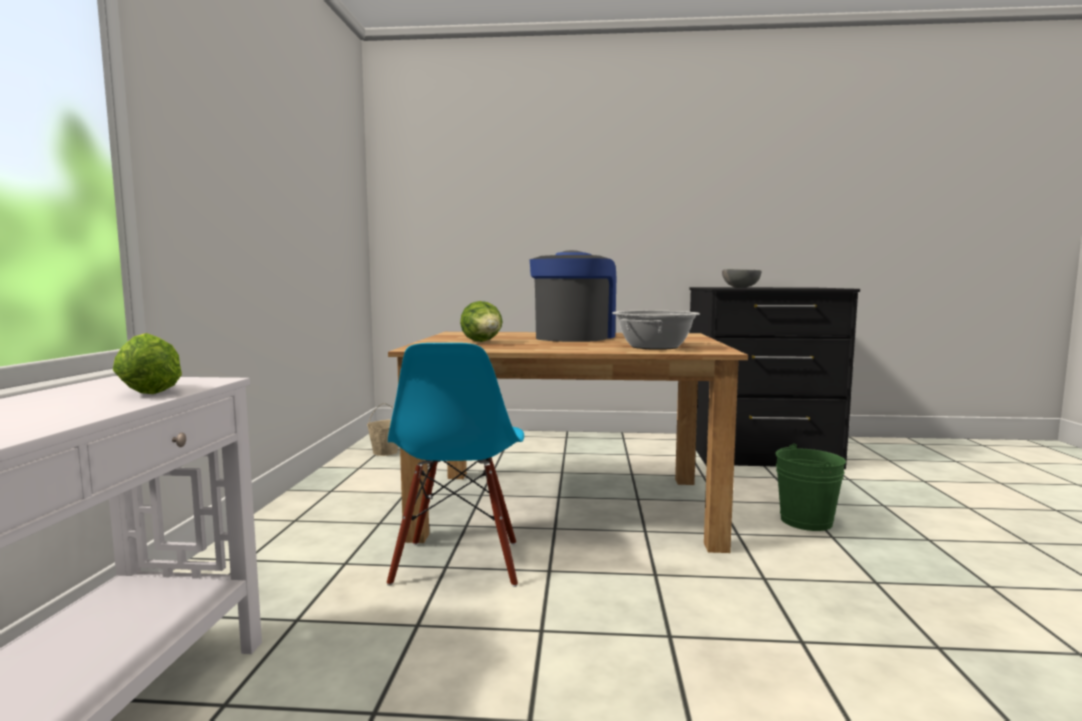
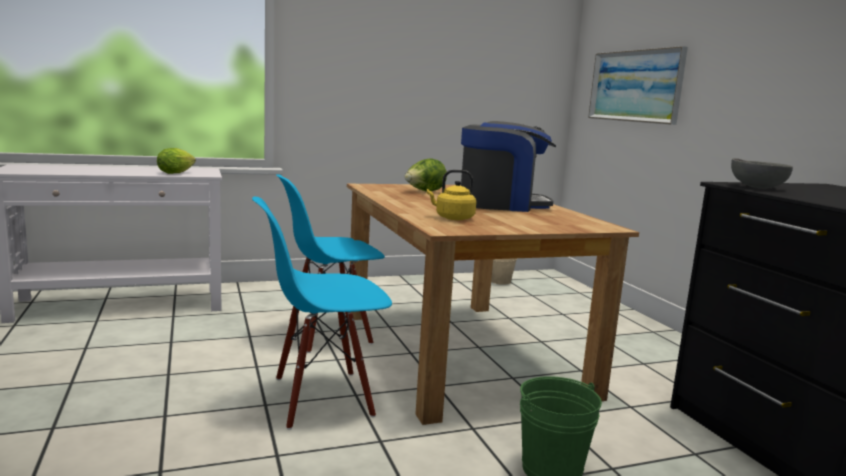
camera: 65 degrees right, 5 degrees up
cooking pot [612,311,700,350] -> yellow kettle [427,170,476,220]
none -> blue chair [252,197,392,430]
none -> picture [588,46,688,125]

